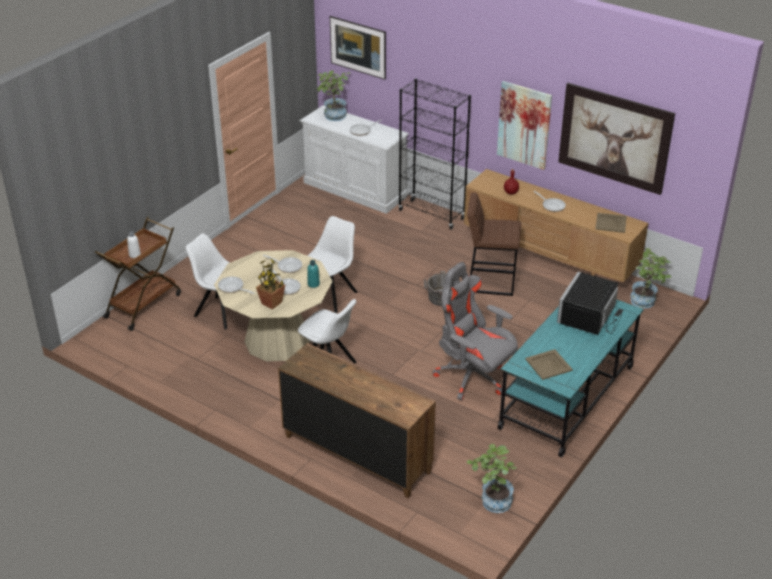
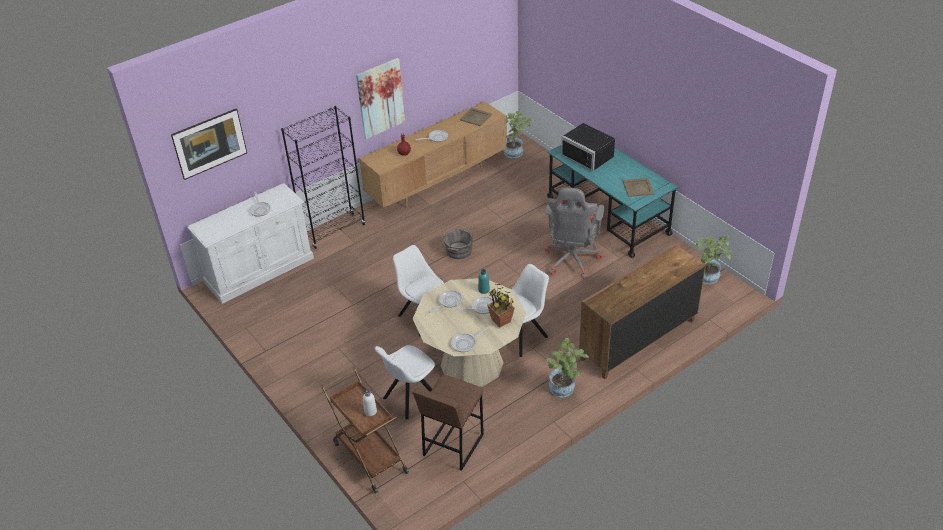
camera: 70 degrees left, 5 degrees up
potted plant [317,71,350,121] -> potted plant moved to [546,338,589,397]
grey office chair [433,262,518,400] -> grey office chair turned 45 degrees counterclockwise [545,187,604,279]
brown stool [467,192,521,296] -> brown stool moved to [413,375,484,471]
picture [558,83,675,195] -> none

